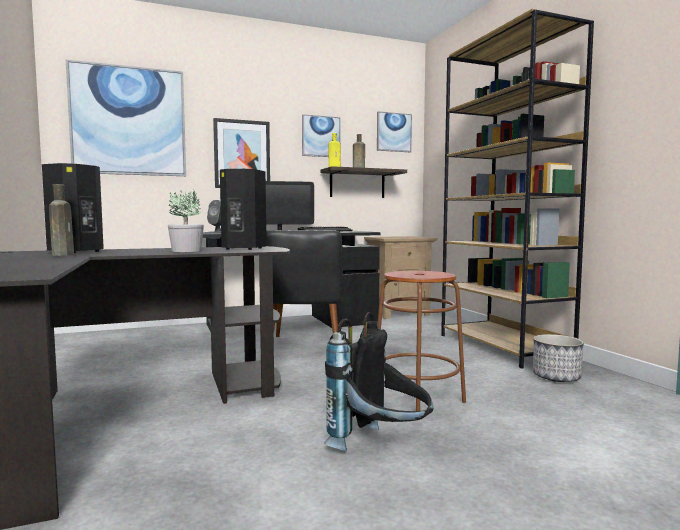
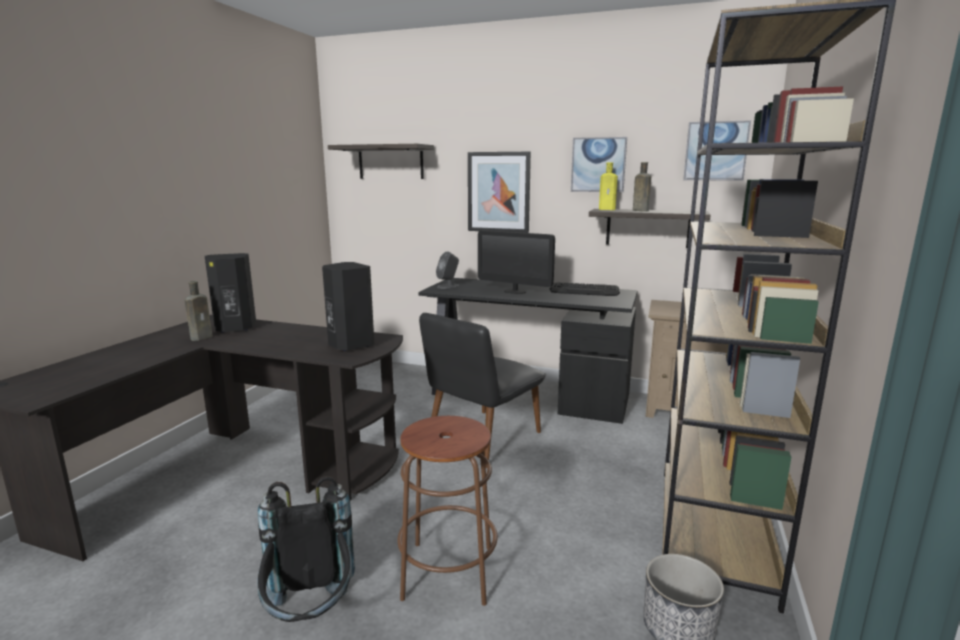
camera: 40 degrees right, 10 degrees up
picture [66,60,186,176] -> shelf [328,144,434,179]
potted plant [168,189,204,252] -> none

